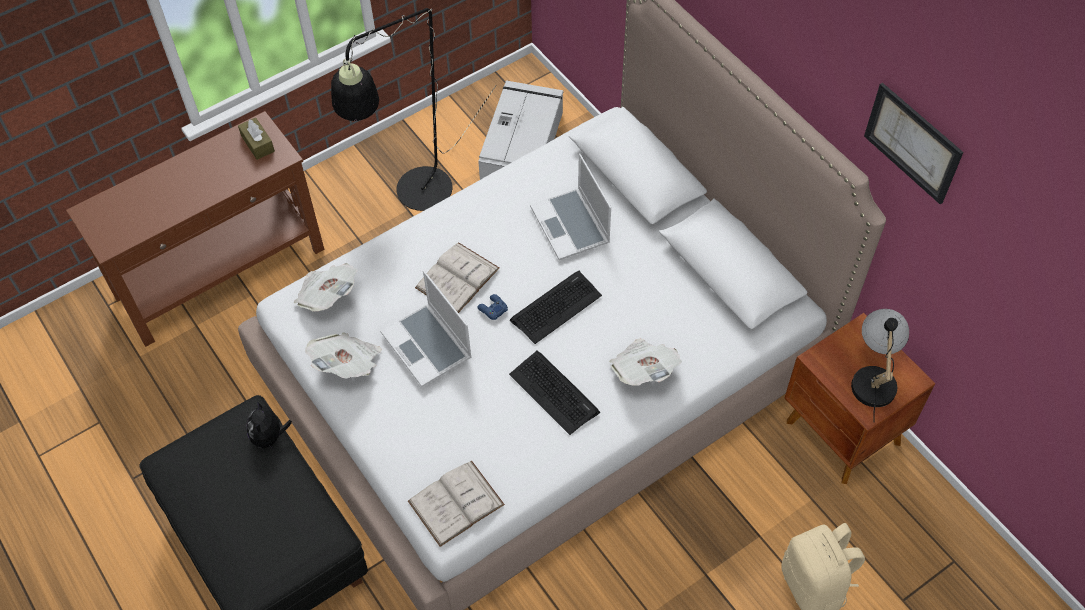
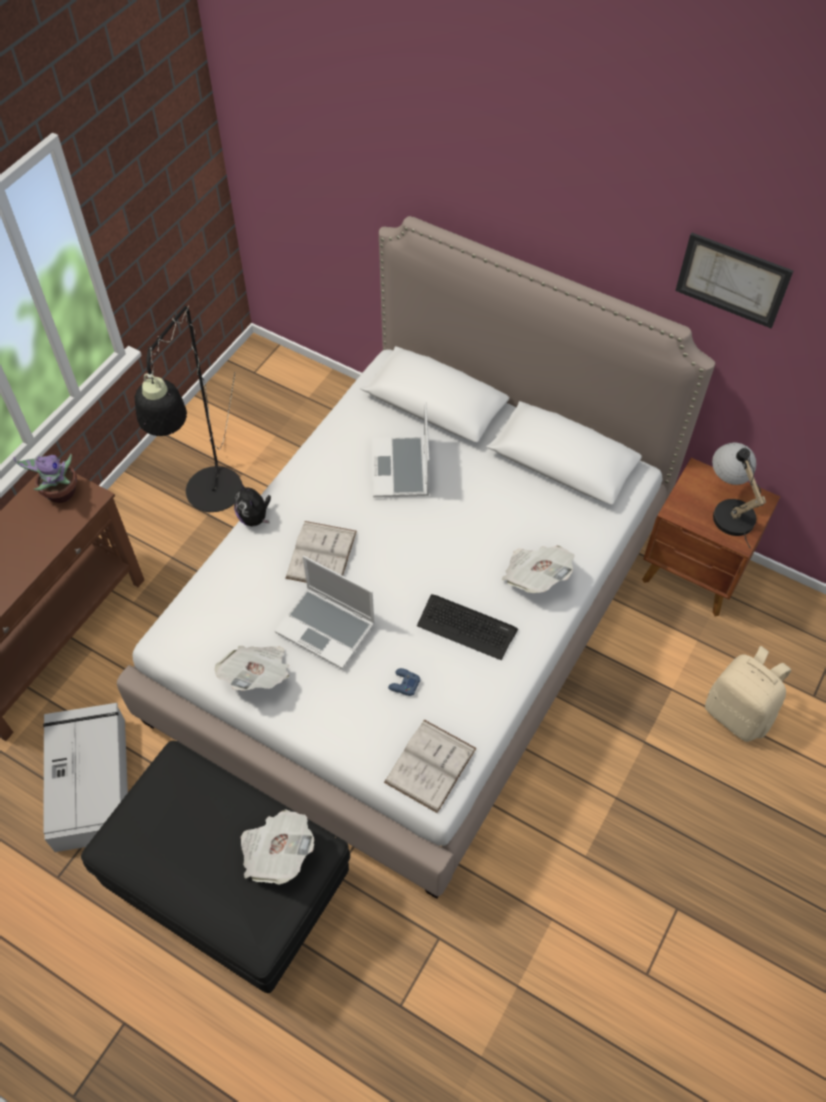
camera: 25 degrees left, 0 degrees up
brown tissue box [238,117,275,160] -> potted plant [13,454,77,503]
plush toy [246,401,292,450] -> plush toy moved to [234,483,271,527]
newspaper [294,263,358,311] -> newspaper moved to [241,809,314,885]
blue game controller [477,294,508,320] -> blue game controller moved to [388,668,421,696]
grey storage box [478,81,564,180] -> grey storage box moved to [43,703,128,852]
keyboard [510,271,602,344] -> none
laptop [530,153,611,260] -> laptop turned 45 degrees clockwise [372,402,430,497]

